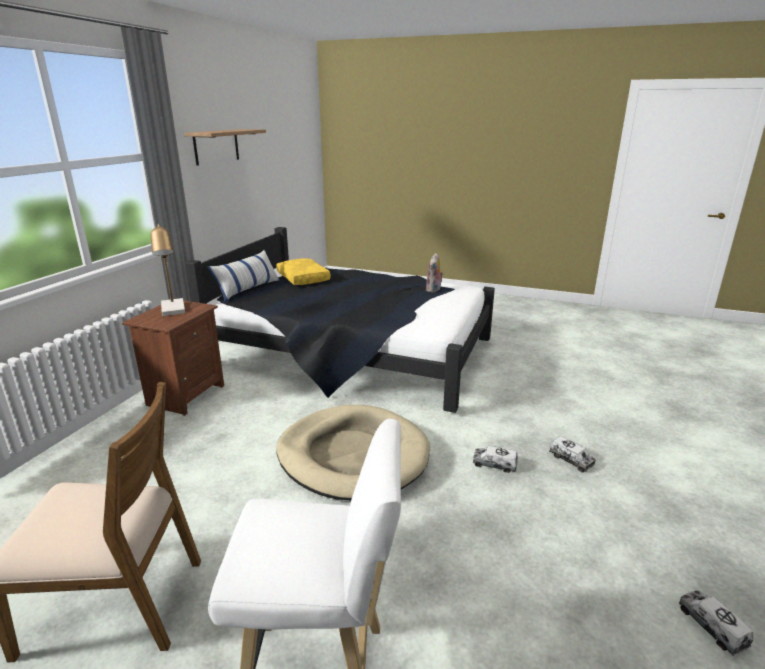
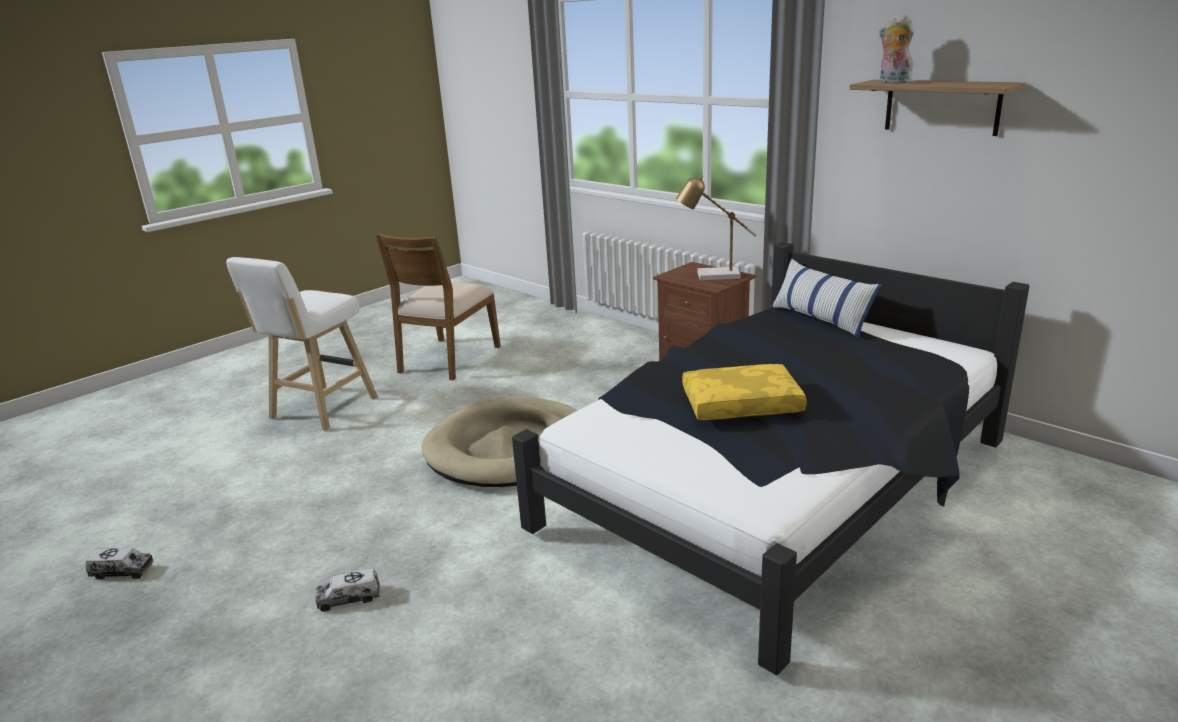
camera: 115 degrees right, 0 degrees up
yellow pillow [276,258,331,285] -> yellow pillow moved to [682,364,807,420]
plush toy [426,253,443,293] -> plush toy moved to [879,15,914,84]
toy truck [473,446,518,473] -> none

